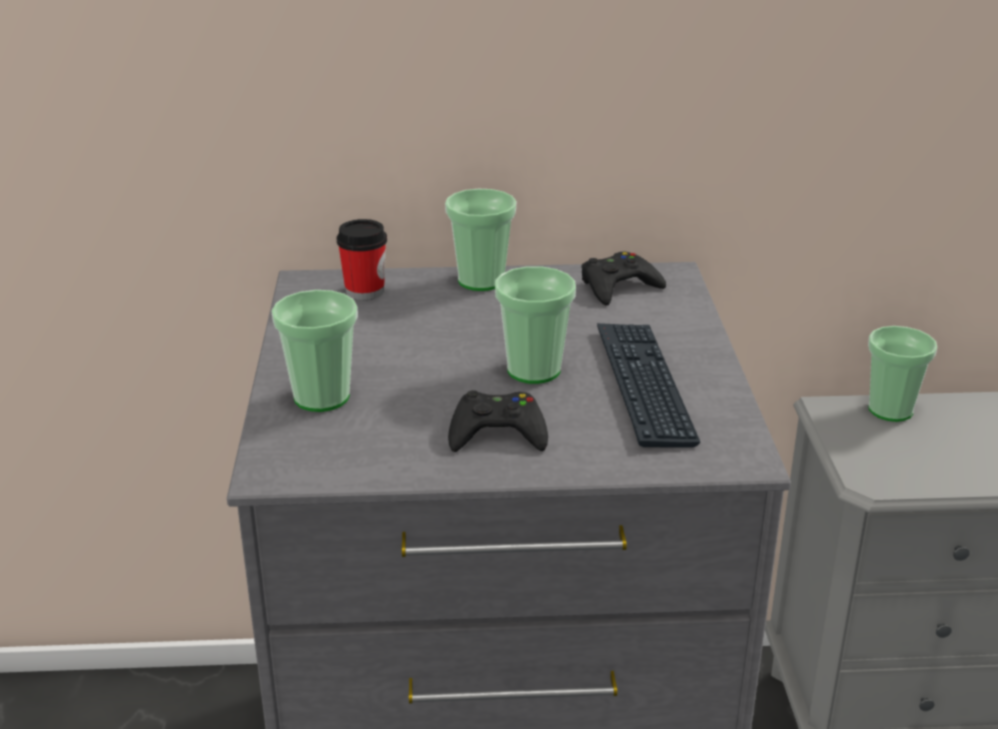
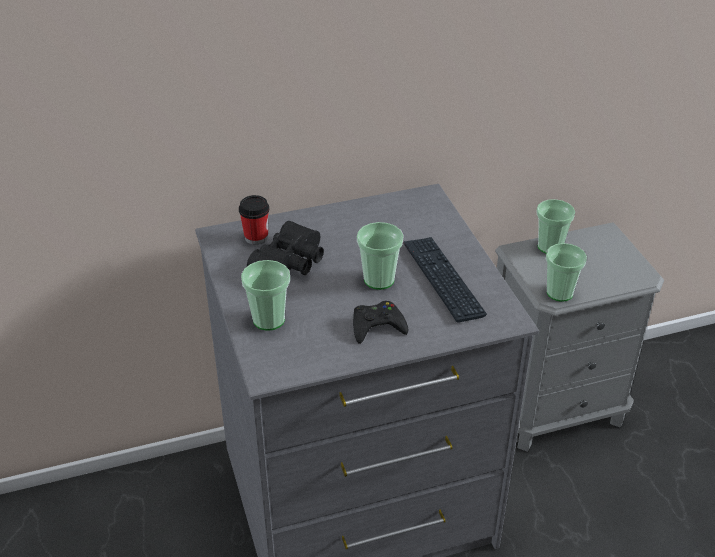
camera: 15 degrees left, 10 degrees up
cup [445,189,516,291] -> cup moved to [546,243,587,302]
black game controller [581,252,666,306] -> none
none -> black binoculars [247,221,324,275]

